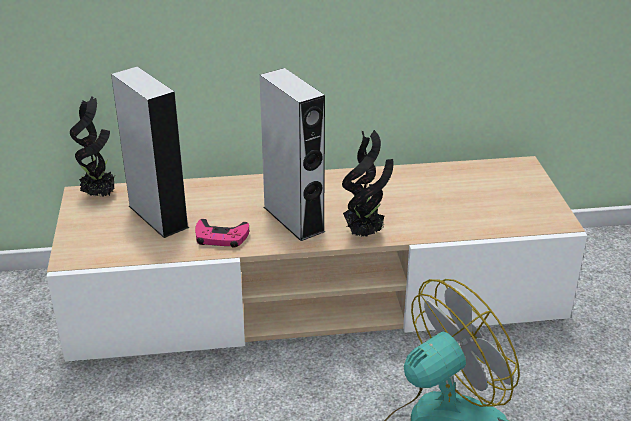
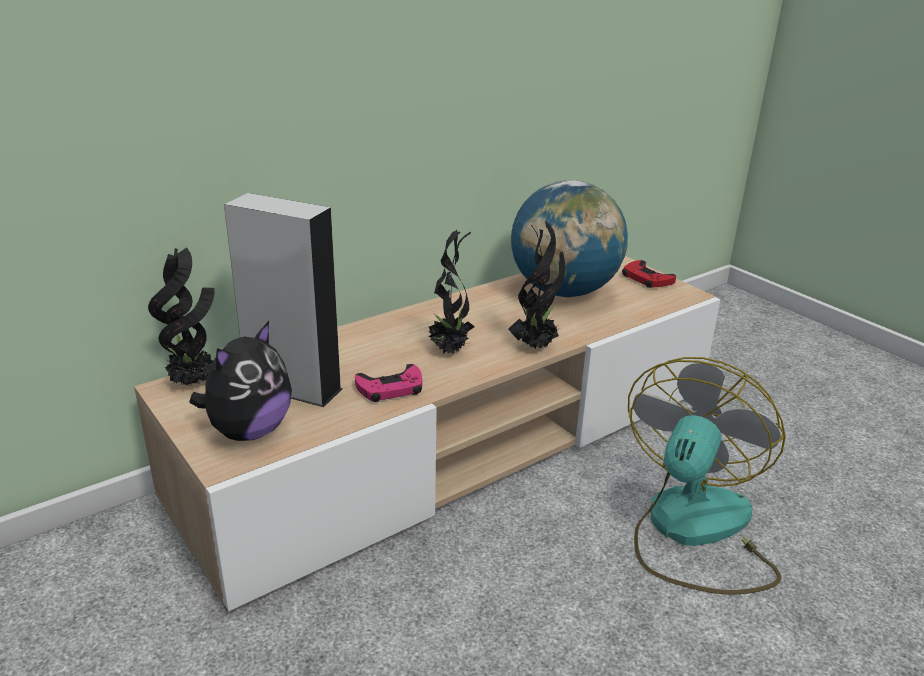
camera: 30 degrees left, 5 degrees down
grey speaker [259,68,325,241] -> potted plant [428,230,475,354]
none -> plush toy [189,321,292,441]
none -> globe [511,180,628,298]
none -> red game controller [622,260,676,288]

